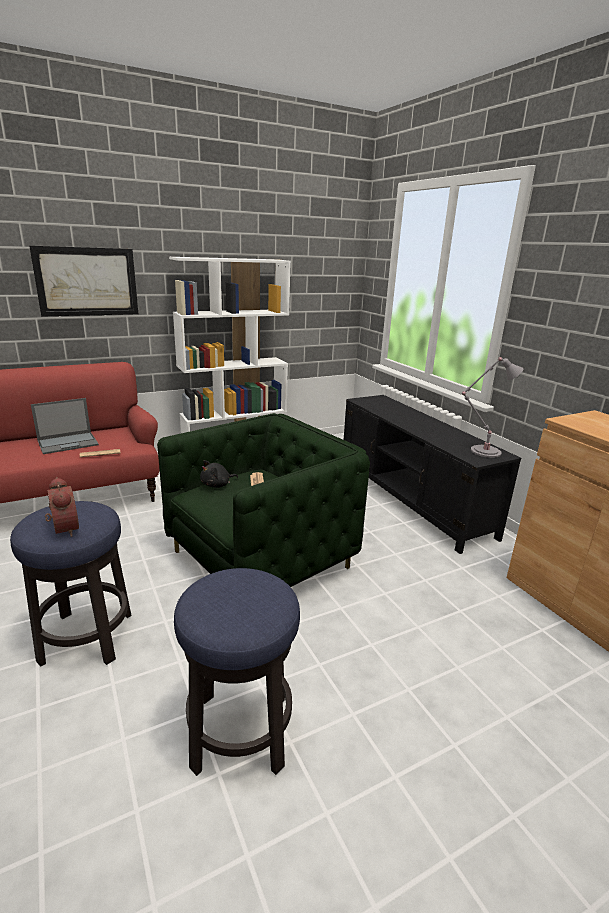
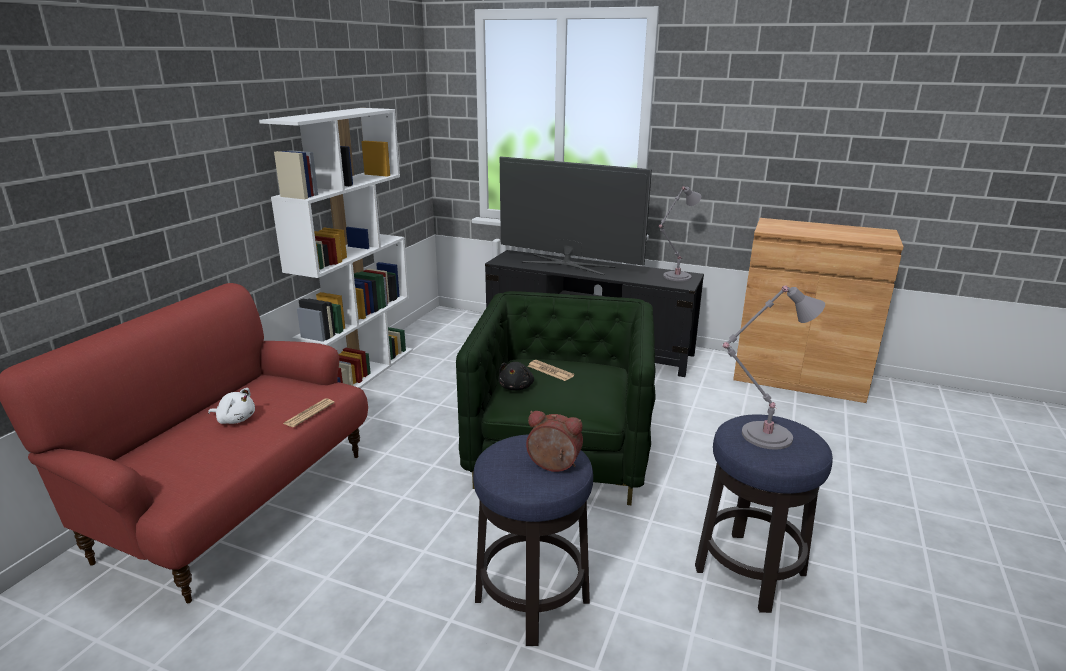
camera: 40 degrees left, 0 degrees up
picture [29,245,138,317] -> none
laptop [31,398,99,454] -> white plush toy [208,388,255,424]
none -> television [500,156,652,275]
none -> grey table lamp [722,286,825,450]

